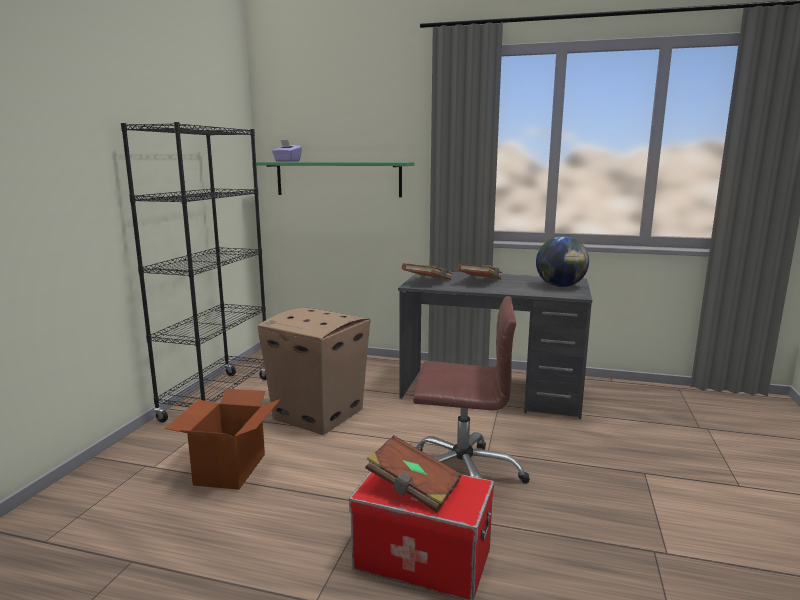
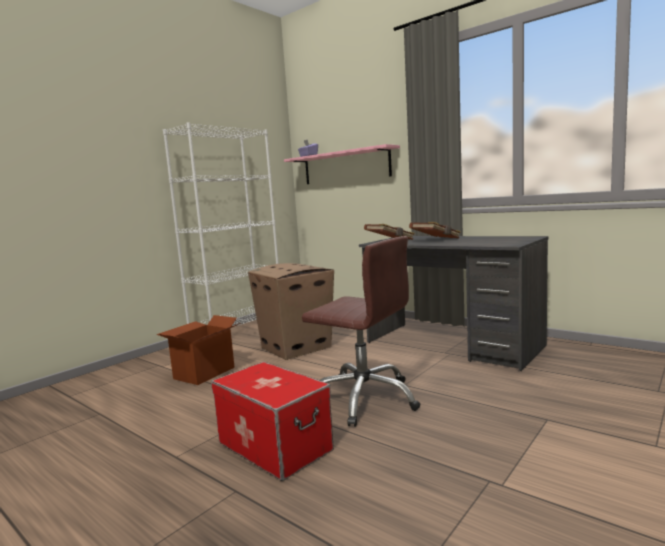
camera: 25 degrees right, 5 degrees down
black bookcase [121,122,267,422] -> white bookcase [163,123,279,327]
green shelf [252,162,415,197] -> pink shelf [284,144,400,184]
brown book [365,435,462,512] -> none
globe [536,236,589,287] -> none

